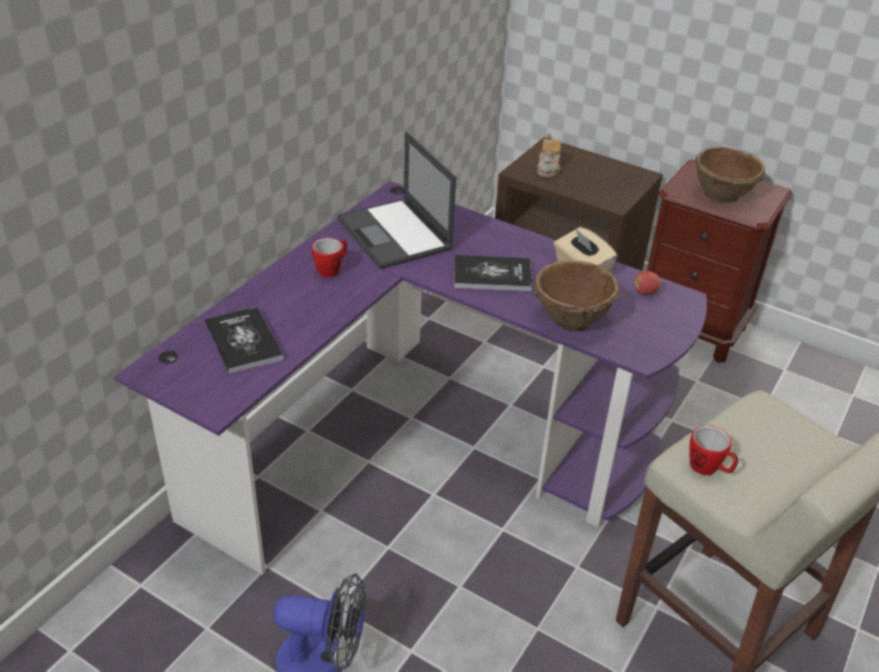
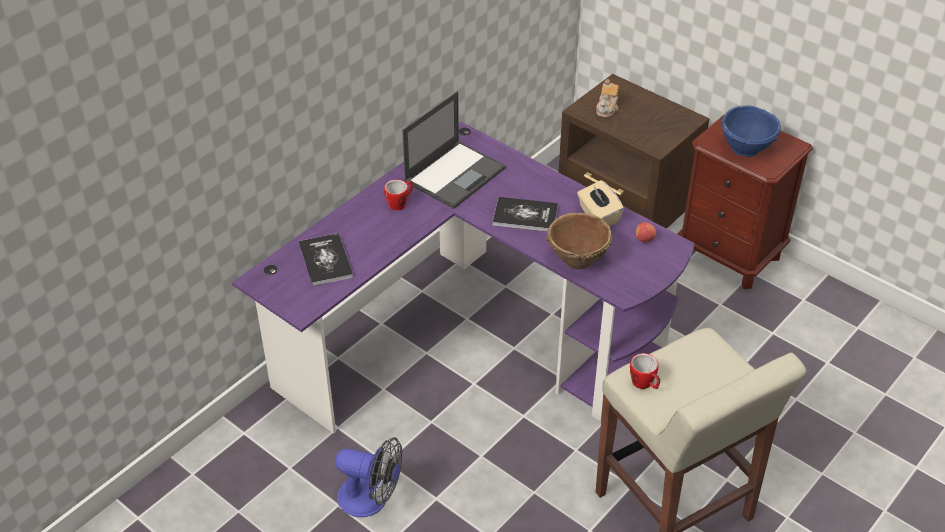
camera: 10 degrees right, 5 degrees up
laptop [337,132,456,269] -> laptop turned 120 degrees counterclockwise [402,91,506,209]
brown bowl [695,147,765,203] -> blue bowl [721,105,781,157]

